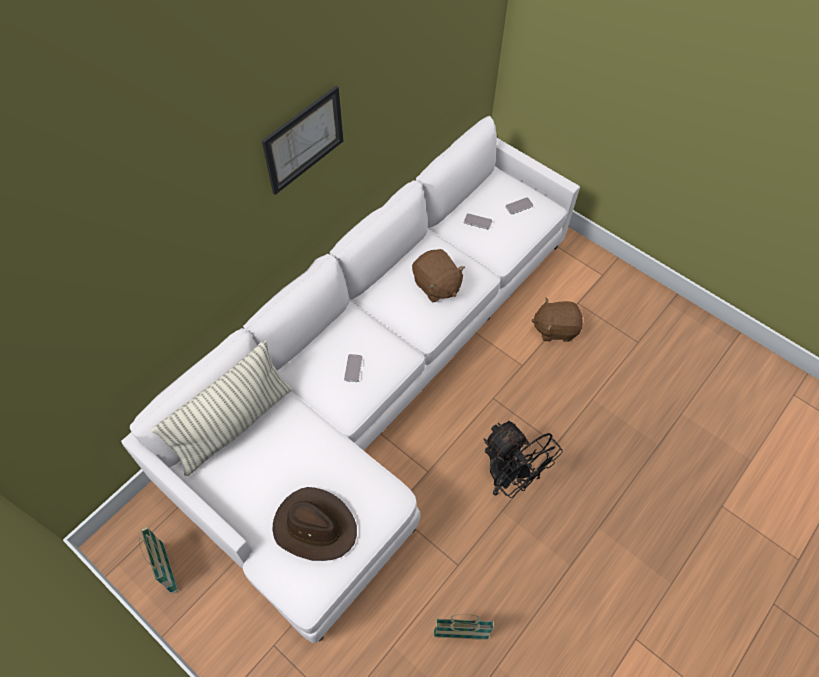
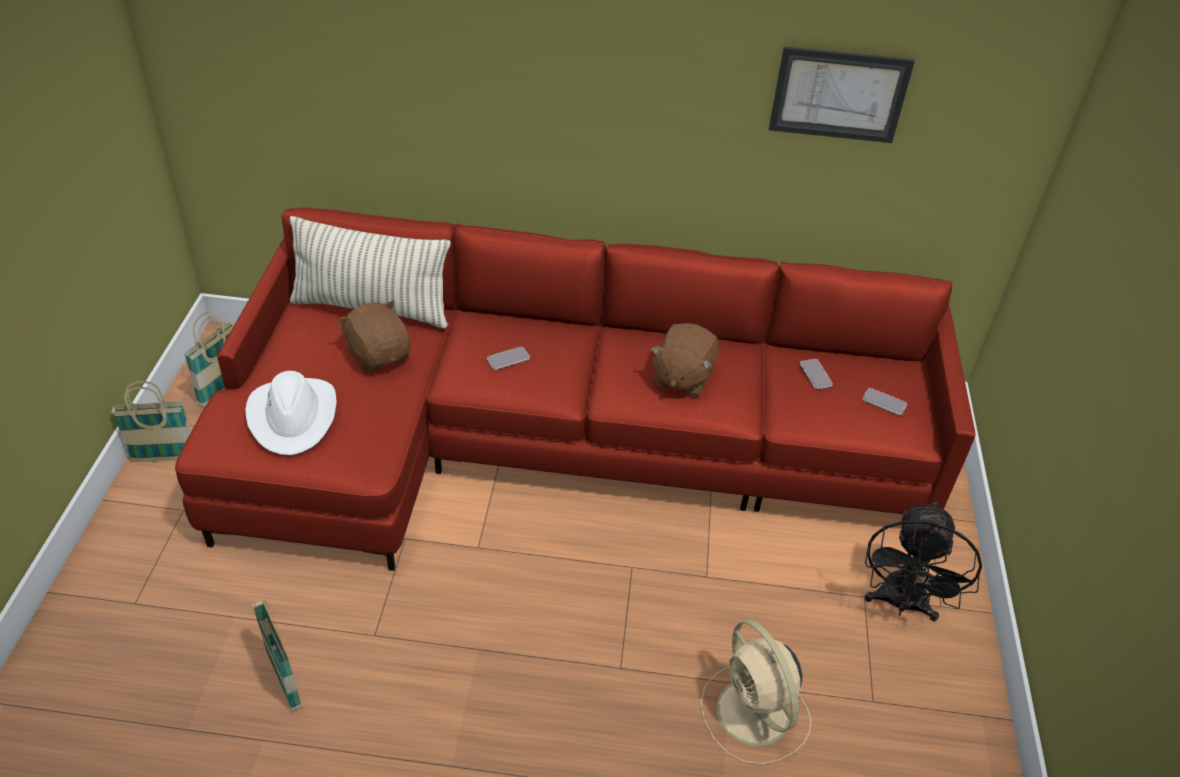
camera: 55 degrees right, 15 degrees down
white sofa [121,116,580,643] -> red sofa [175,207,975,571]
picture [262,86,343,195] -> picture moved to [769,47,915,143]
brown hat [273,487,357,561] -> white hat [245,371,337,455]
black fan [484,421,563,498] -> black fan moved to [864,501,982,622]
brown plush toy [531,298,583,342] -> brown plush toy moved to [337,300,411,373]
none -> basket [111,381,191,462]
none -> beige fan [700,620,811,765]

